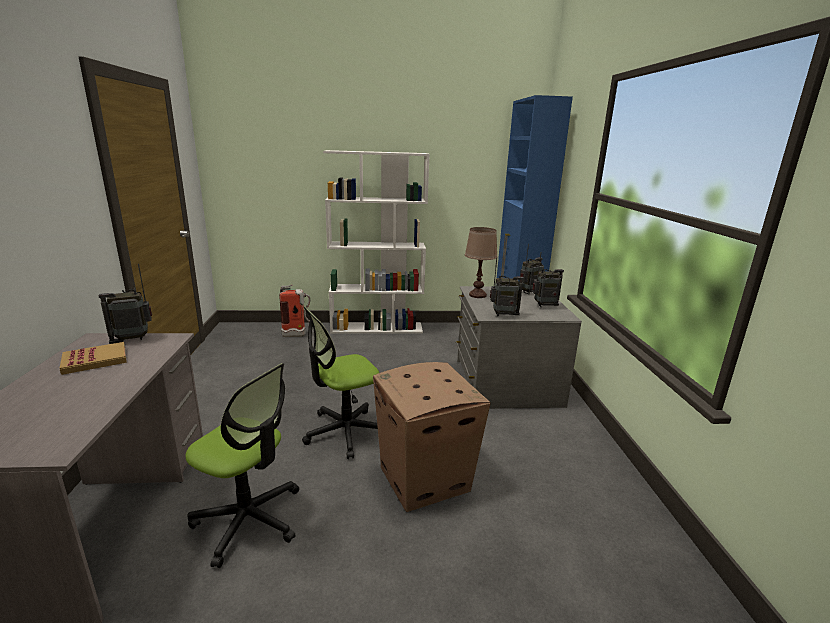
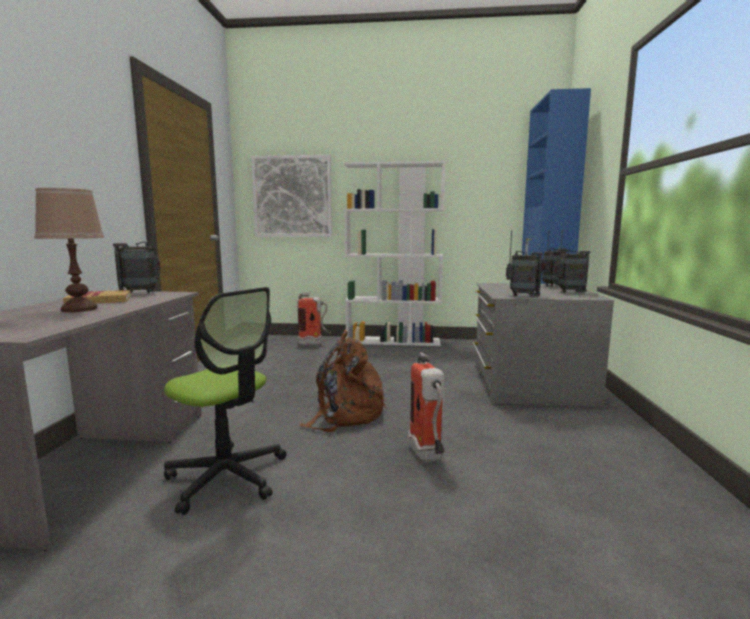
camera: 10 degrees right, 10 degrees down
office chair [302,306,379,459] -> brown backpack [299,330,386,432]
cardboard box [373,362,491,512] -> fire extinguisher [408,352,445,462]
brown table lamp [465,227,498,298] -> brown table lamp moved to [35,188,104,313]
none -> picture [251,155,332,237]

